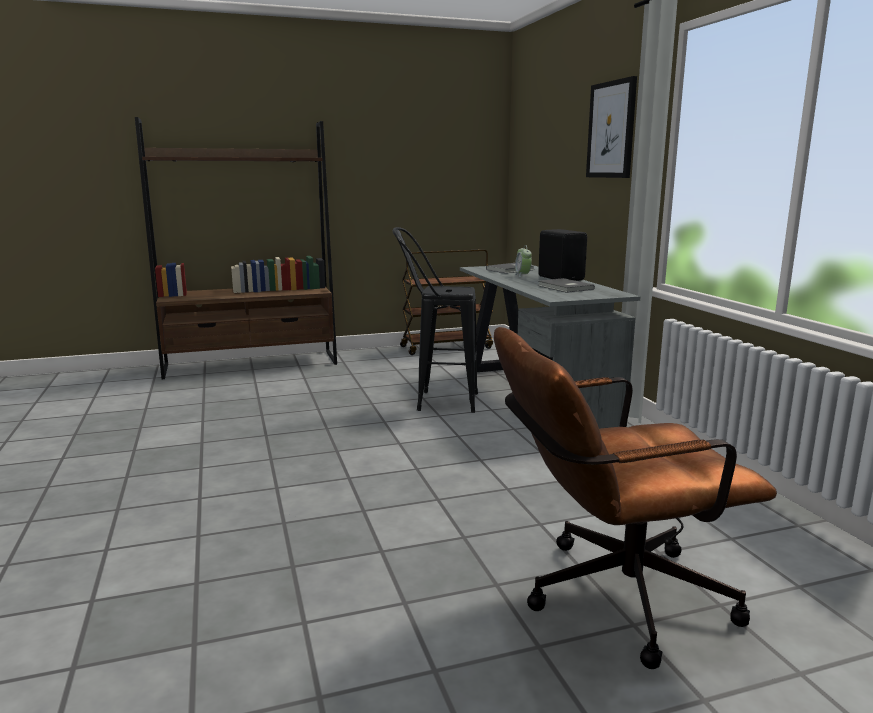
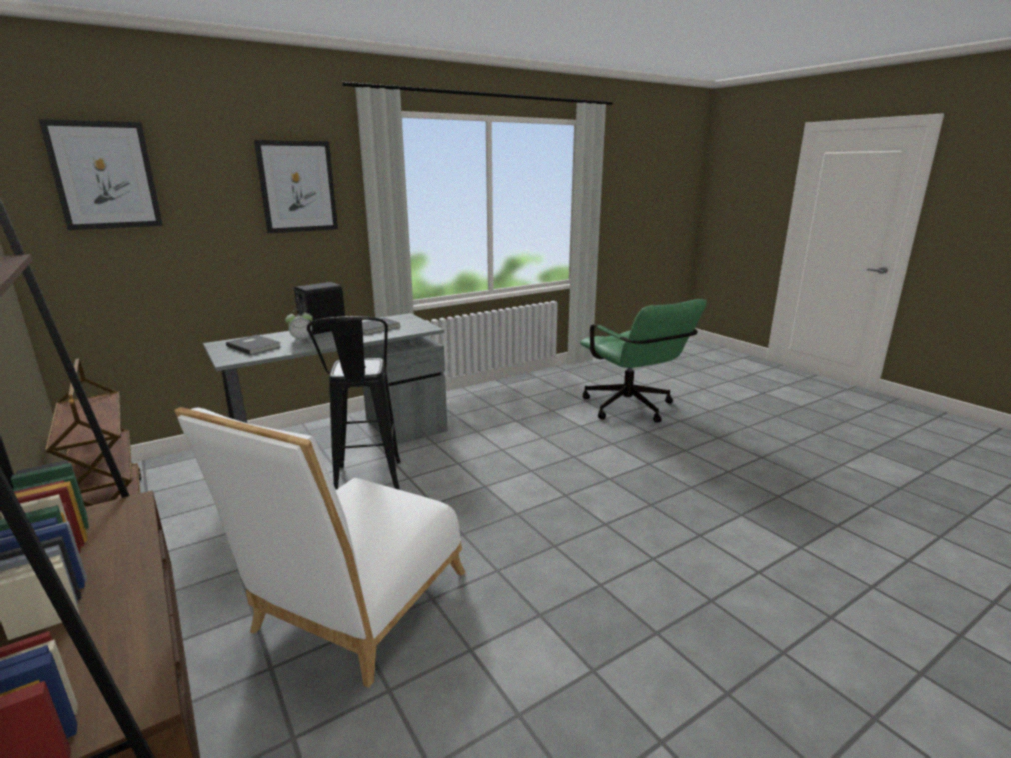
camera: 105 degrees left, 5 degrees up
brown office chair [494,327,777,669] -> green office chair [580,299,707,423]
none -> picture [38,119,163,230]
none -> white chair [174,407,465,688]

